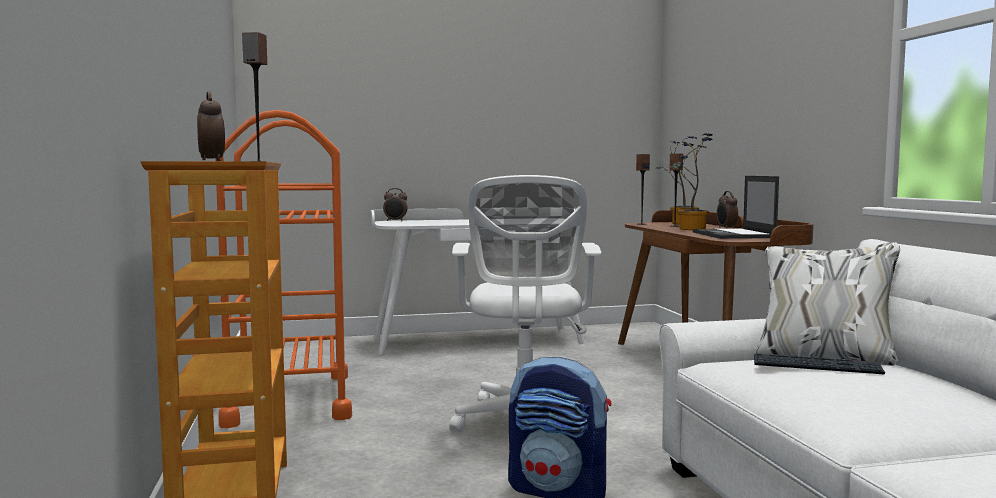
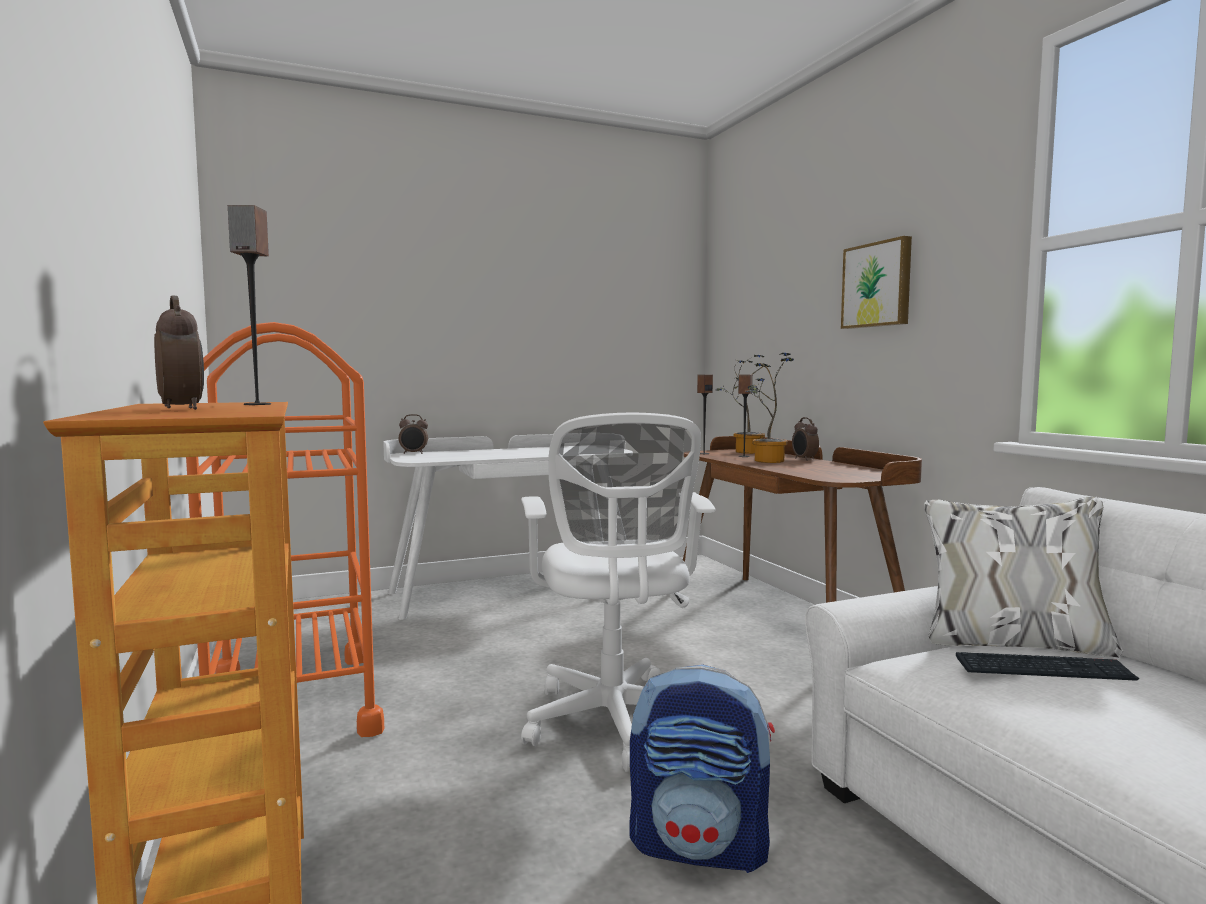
camera: 10 degrees left, 0 degrees up
laptop [692,176,779,239] -> none
none -> picture [841,236,912,329]

